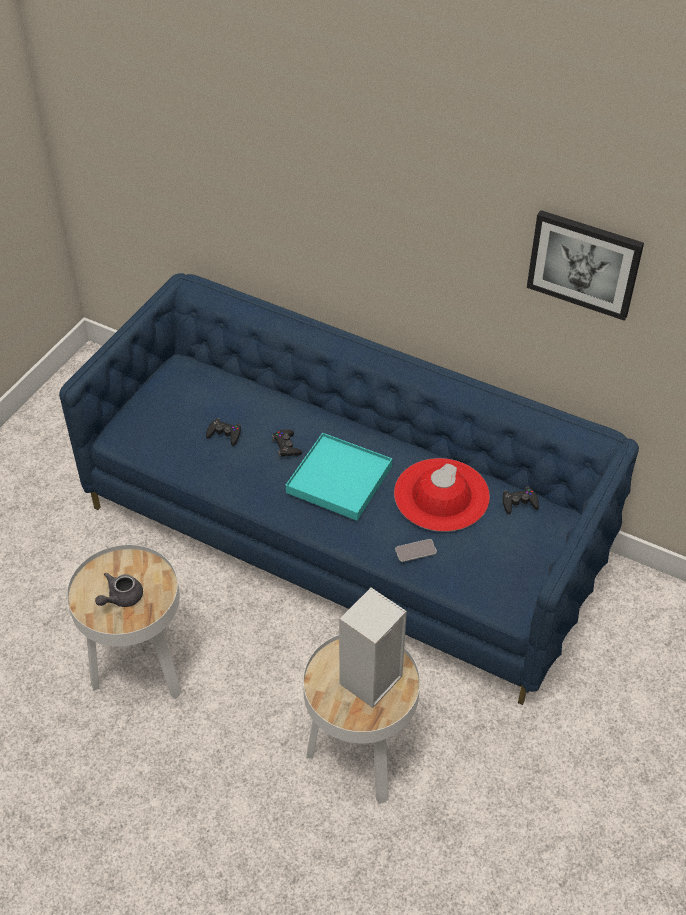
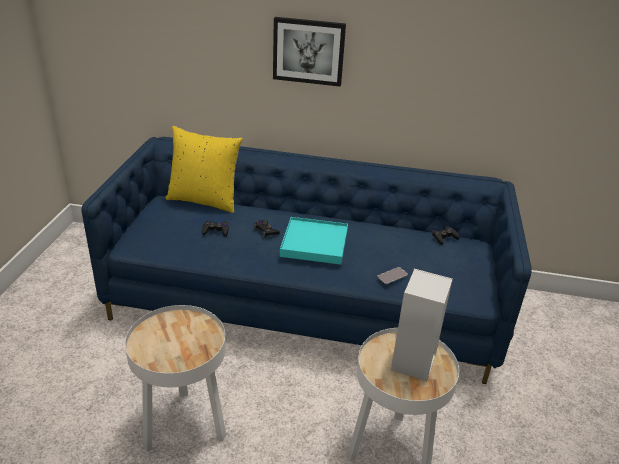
camera: 20 degrees left, 15 degrees down
grey teapot [95,573,143,607] -> none
red hat [394,458,490,532] -> none
picture [527,210,644,321] -> picture moved to [273,17,346,87]
none -> yellow pillow [166,126,243,213]

